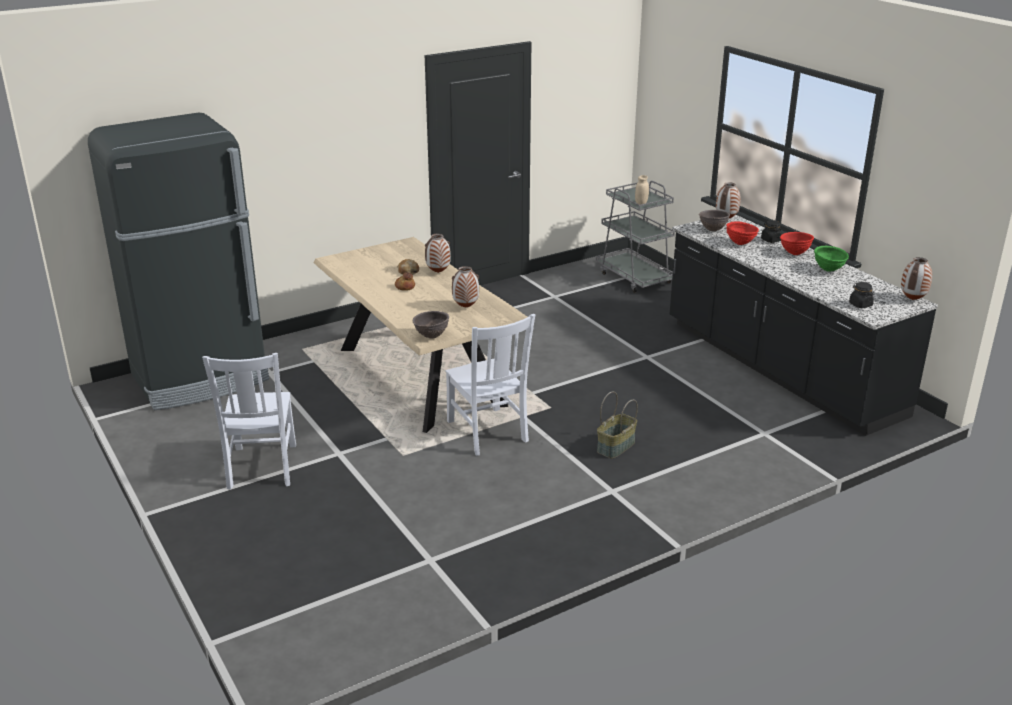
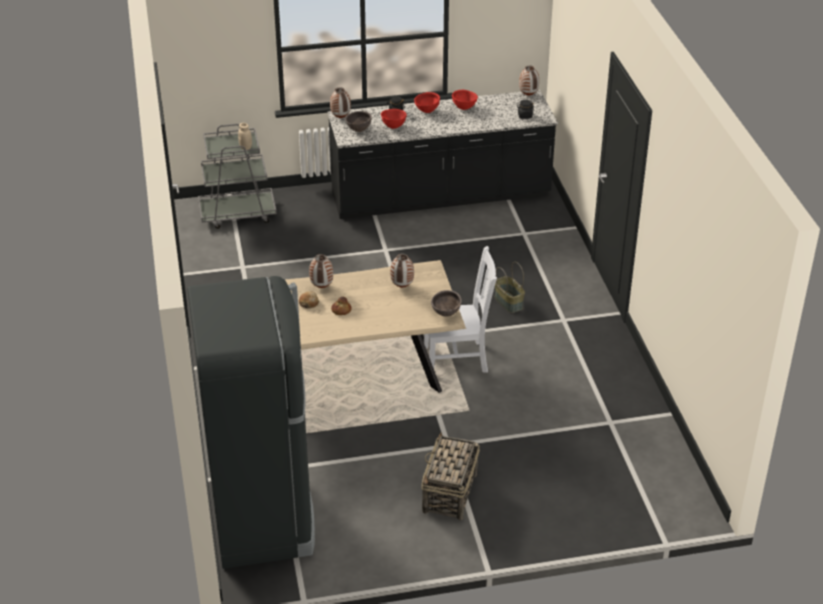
camera: 70 degrees left, 10 degrees up
white chair [202,353,296,489] -> basket [421,432,480,520]
green bowl [814,246,849,272] -> red bowl [452,90,478,110]

